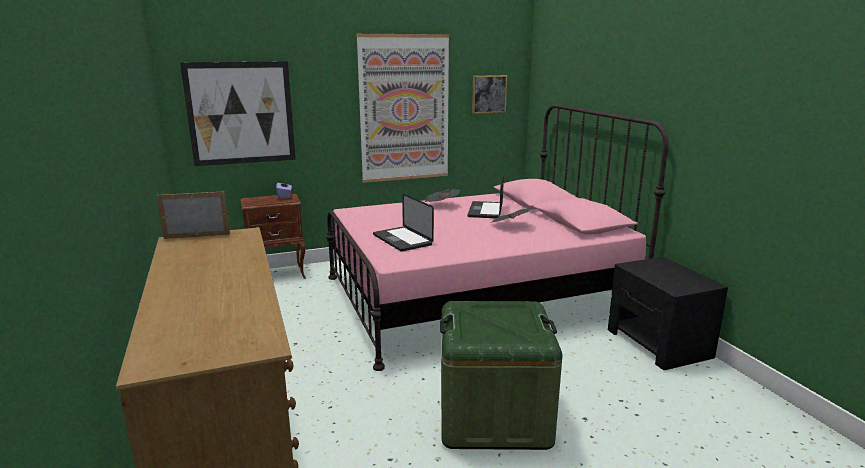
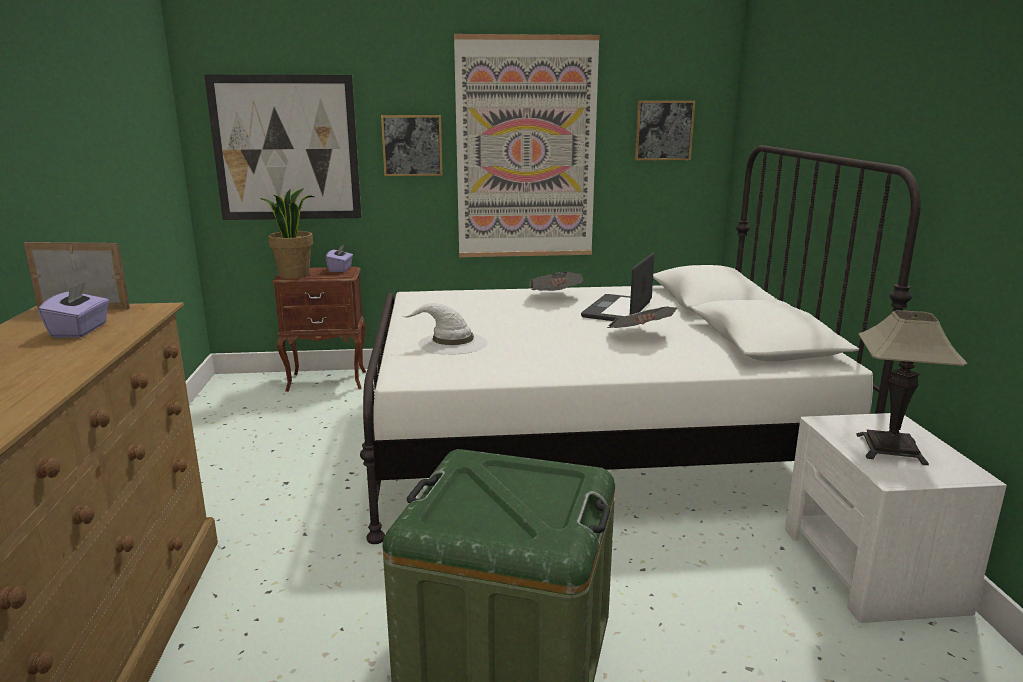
camera: 15 degrees right, 0 degrees up
pink bed [326,104,669,371] -> white bed [360,145,921,544]
laptop [373,194,434,252] -> white hat [402,303,488,355]
black nightstand [608,257,728,370] -> white nightstand [785,413,1007,623]
none -> purple tissue box [38,282,109,338]
none -> potted plant [259,188,314,279]
none -> picture [381,115,443,176]
none -> table lamp [856,310,968,465]

